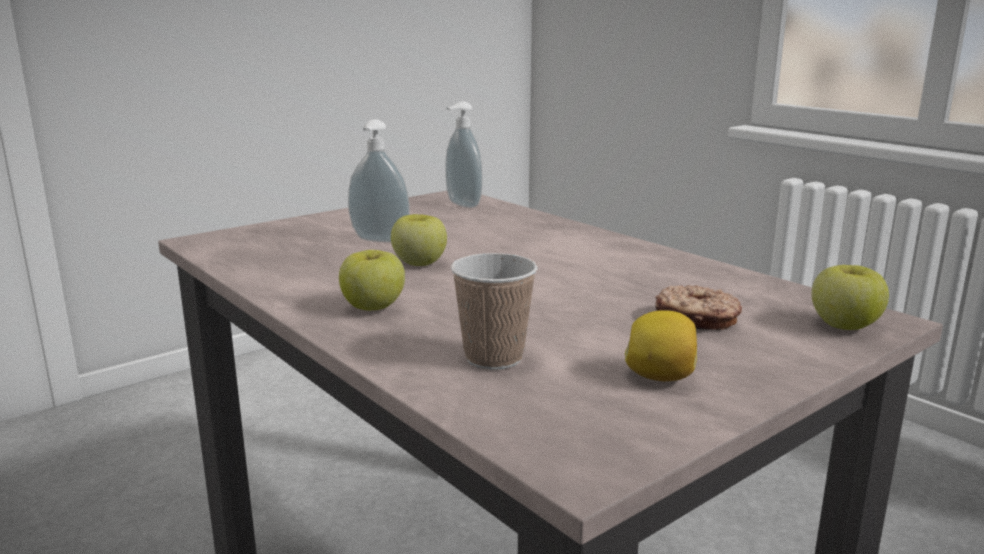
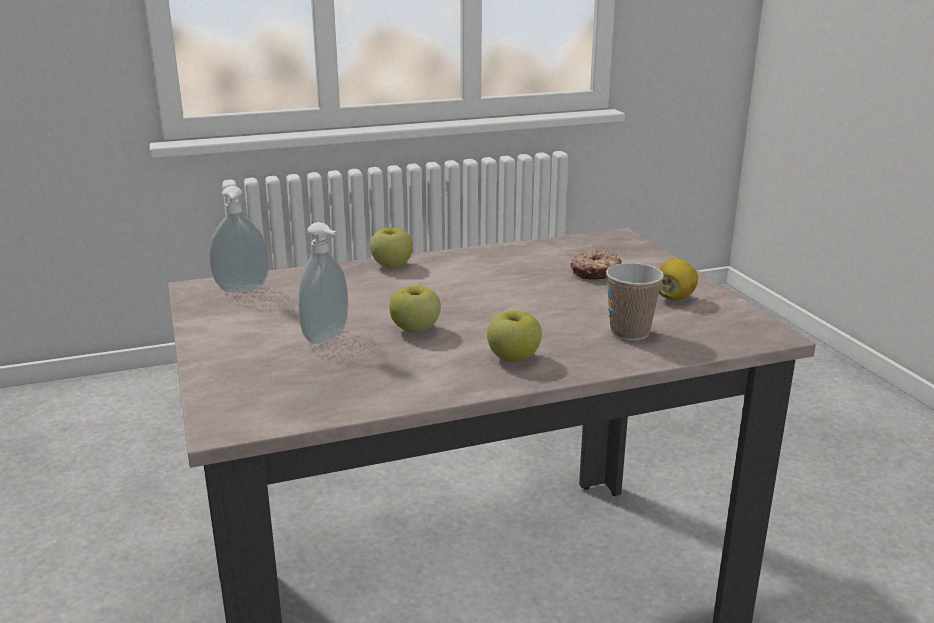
camera: 70 degrees left, 5 degrees up
apple [811,265,889,330] -> apple moved to [370,228,413,268]

